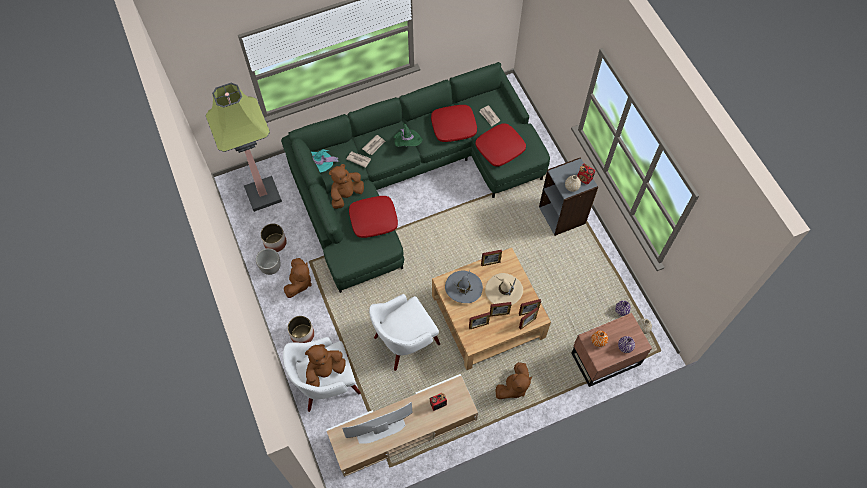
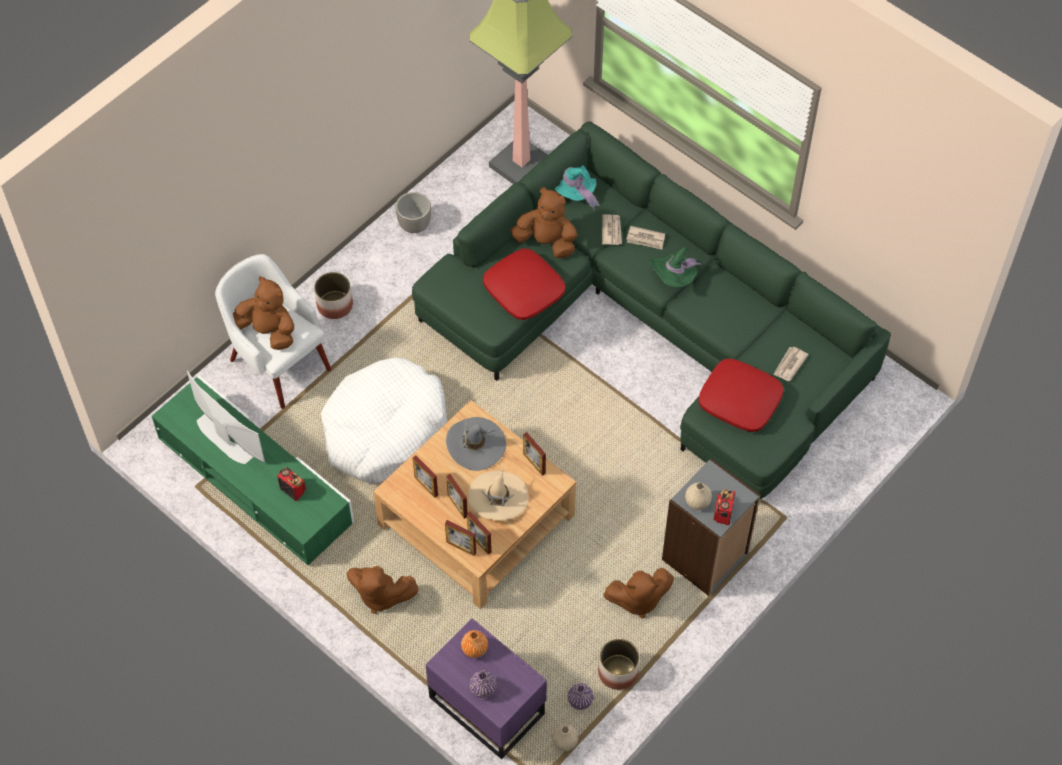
camera: 65 degrees right, 5 degrees down
planter [261,224,287,252] -> planter moved to [598,639,640,690]
brown plush toy [284,258,312,298] -> brown plush toy moved to [603,568,674,618]
beige tv stand [326,374,478,477] -> green tv stand [152,376,354,565]
white armchair [369,294,440,371] -> white dog bed [321,357,447,483]
red pillow [431,105,477,142] -> none
brown nightstand [571,313,652,387] -> purple nightstand [426,619,547,759]

